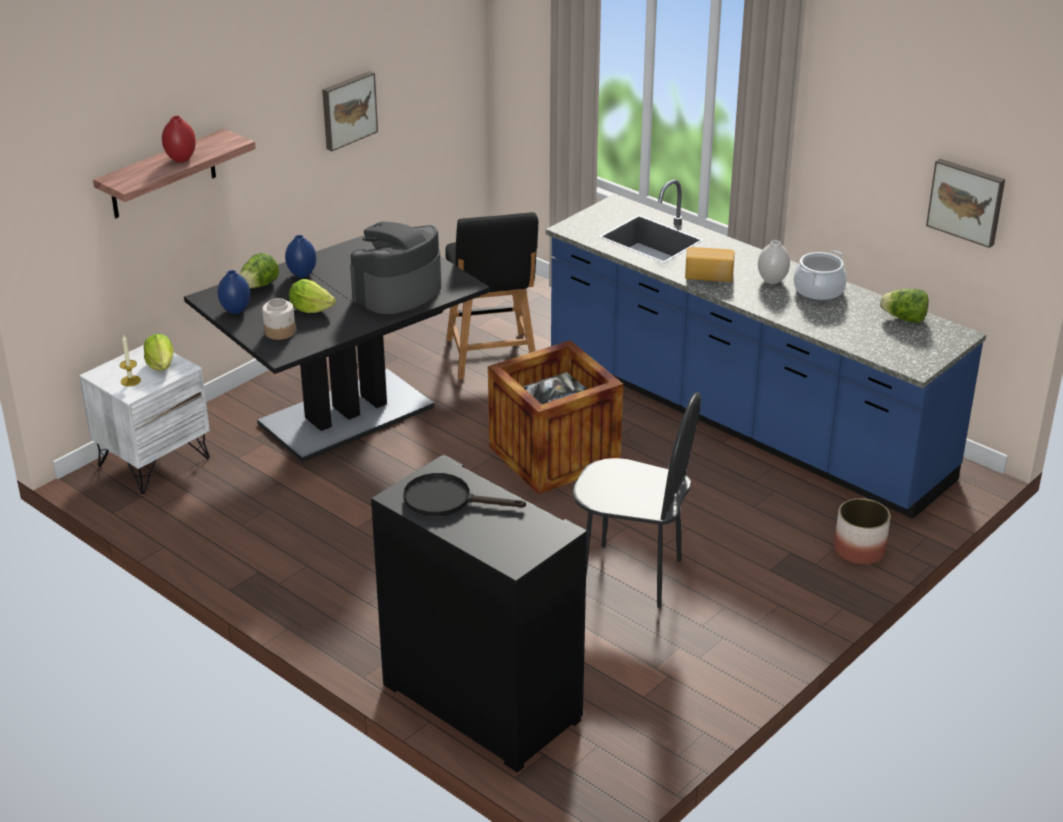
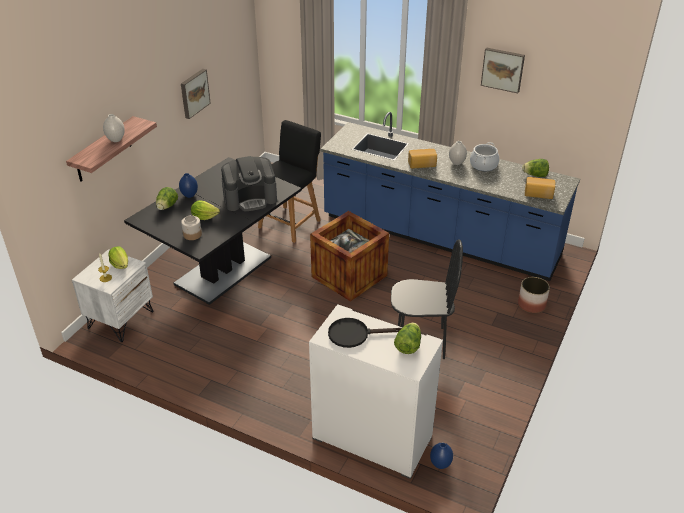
camera: 15 degrees left, 5 degrees up
red vase [162,116,196,162] -> white vase [103,114,125,142]
blue vase [217,270,250,314] -> blue vase moved to [430,442,453,469]
coffee machine [350,221,441,314] -> coffee machine turned 135 degrees counterclockwise [221,156,277,211]
black cabinet [371,455,587,772] -> white cabinet [309,305,443,479]
black chair [445,212,538,380] -> black chair turned 120 degrees counterclockwise [258,120,321,243]
picture [926,159,1005,248] -> picture moved to [481,48,525,93]
none -> lettuce [394,322,421,354]
none -> bread [525,177,555,199]

